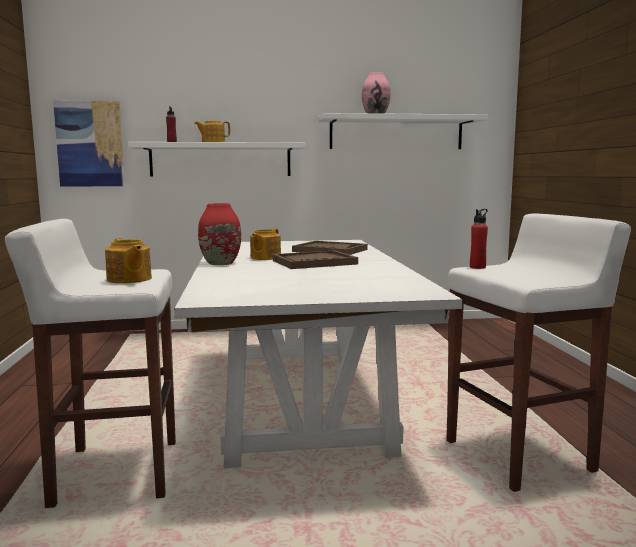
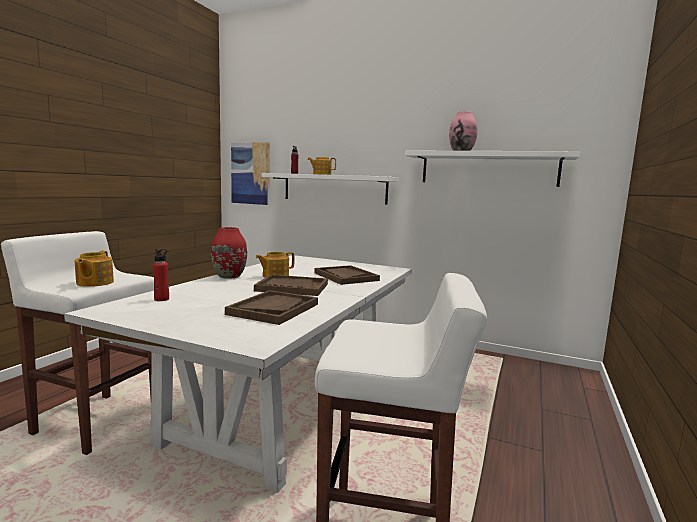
camera: 30 degrees right, 0 degrees up
red bottle [470,209,488,269] -> red bottle moved to [153,249,169,301]
none -> brown tray [225,290,318,325]

